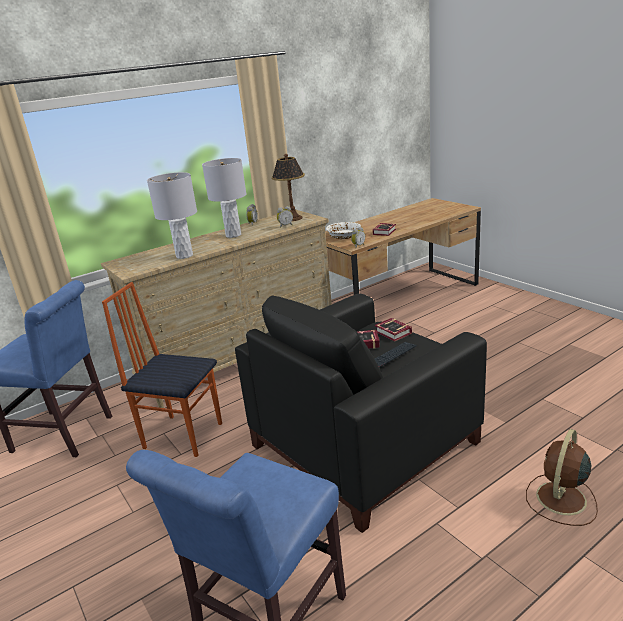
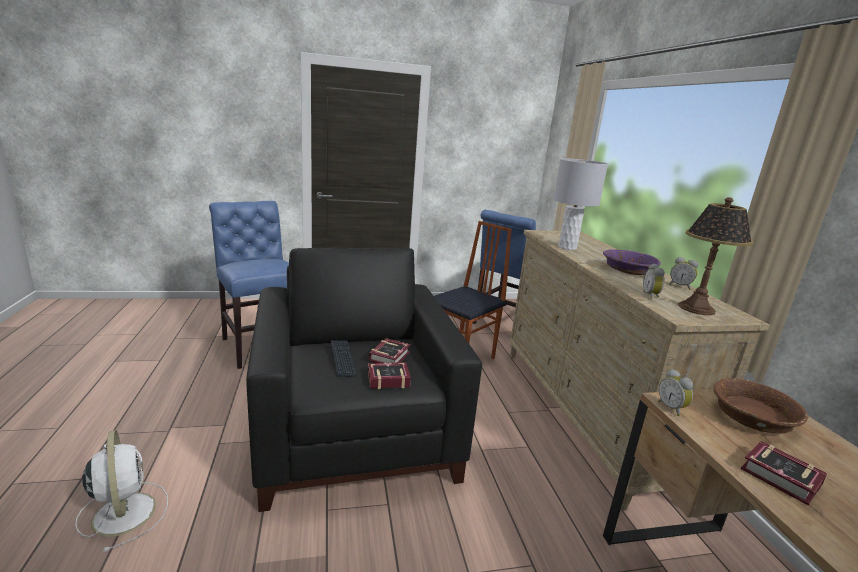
camera: 110 degrees right, 5 degrees down
grey table lamp [202,158,246,238] -> purple bowl [603,249,661,275]
white bowl [326,222,361,239] -> brown bowl [713,378,809,433]
brown fan [526,429,598,526] -> white fan [75,430,168,552]

